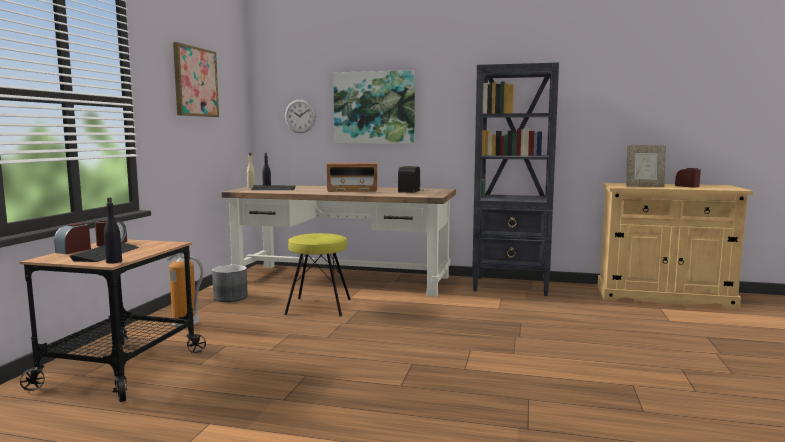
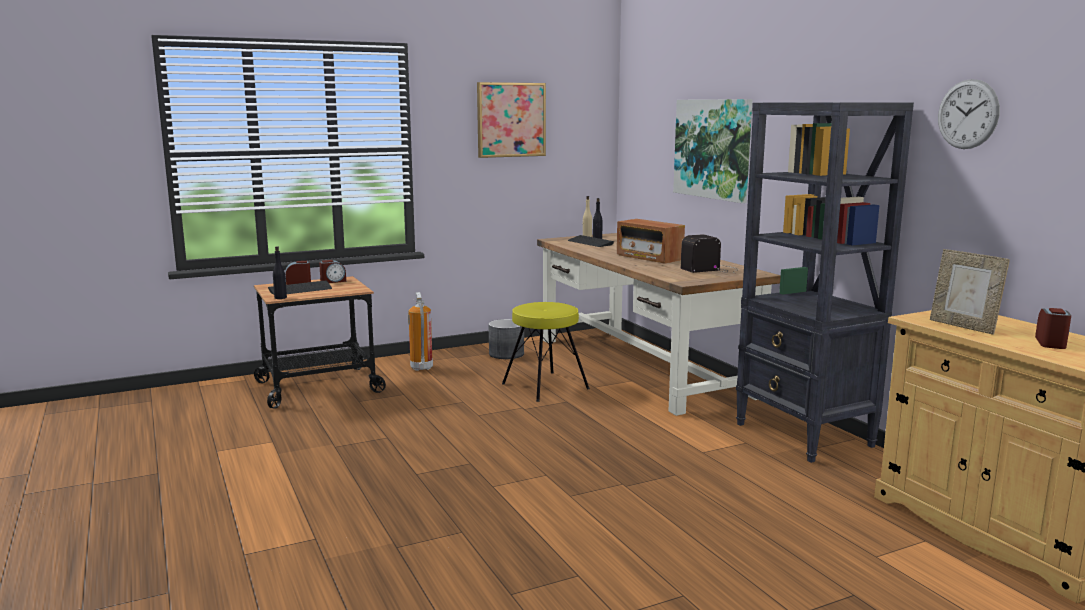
camera: 50 degrees right, 5 degrees up
wall clock [285,99,316,133] -> wall clock moved to [938,79,1000,149]

